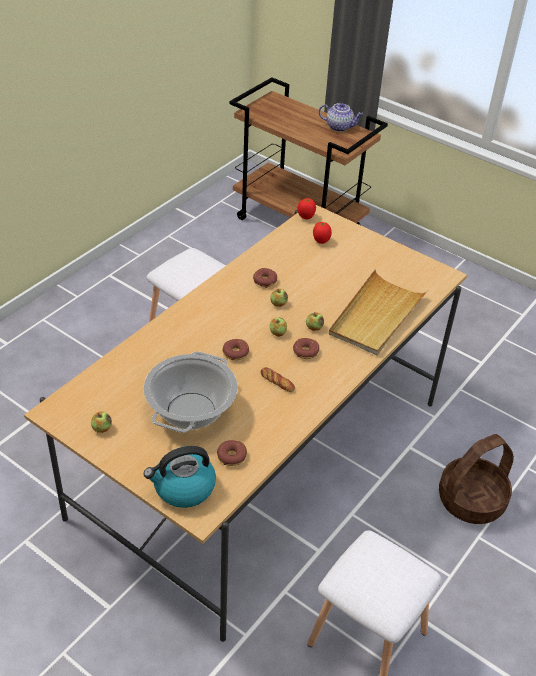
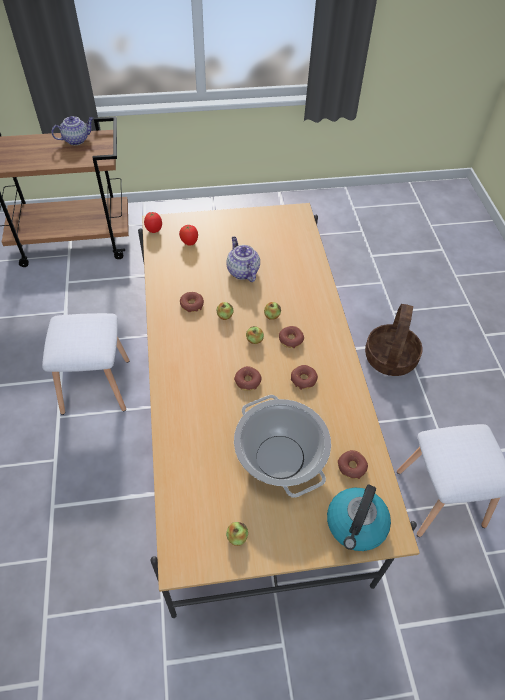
camera: 45 degrees left, 10 degrees up
bread [260,367,295,392] -> donut [291,365,318,390]
beige tray [329,269,428,355] -> none
none -> teapot [226,237,260,282]

